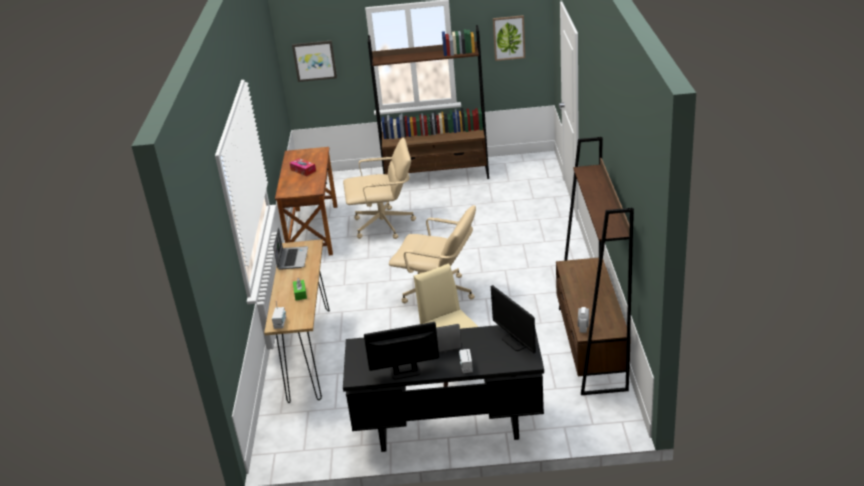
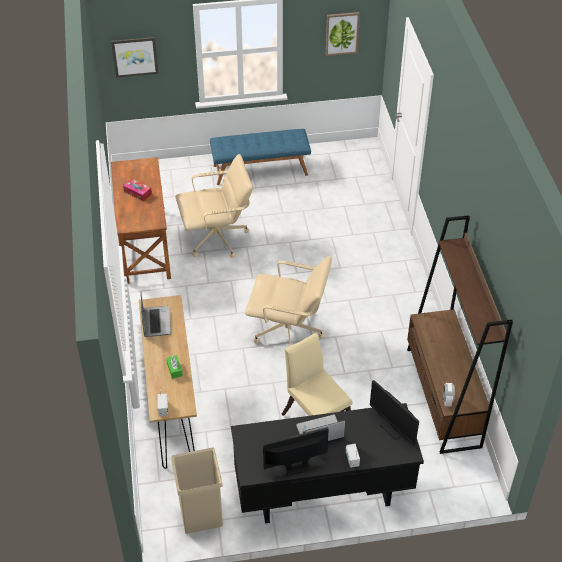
camera: 10 degrees left, 15 degrees up
brown bookcase [368,25,489,179] -> blue bench [210,129,311,185]
none -> beige trash can [171,448,223,534]

